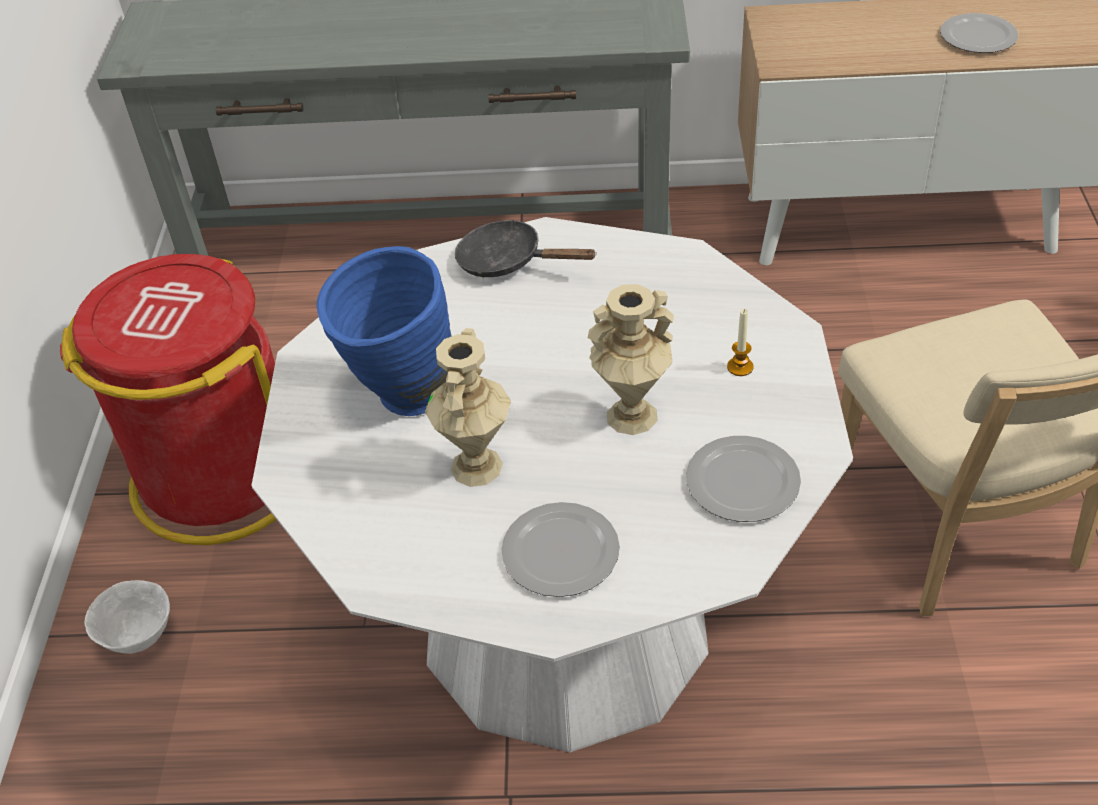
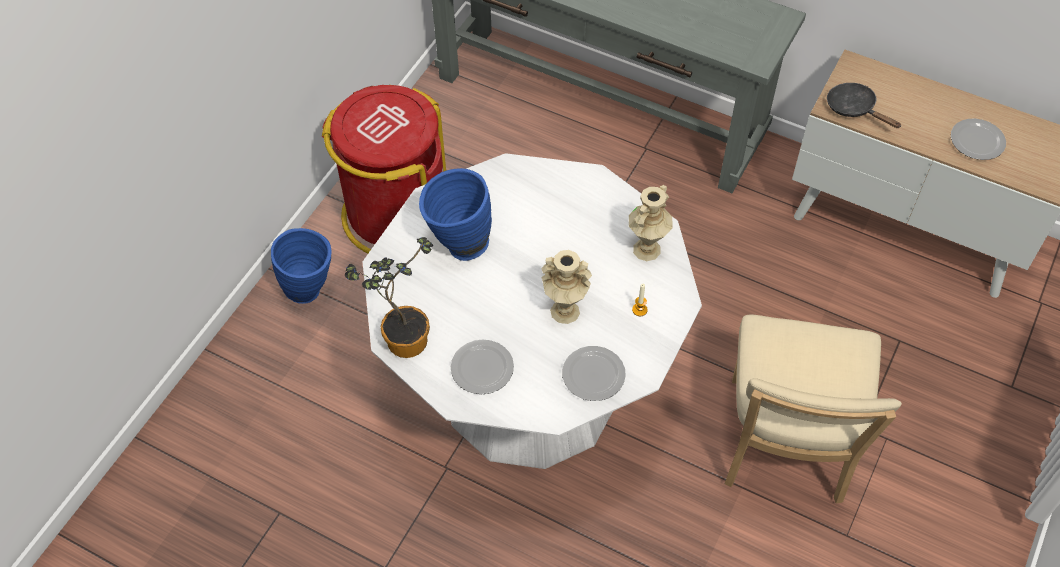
camera: 25 degrees right, 10 degrees up
white bowl [85,580,170,654] -> blue vase [271,228,332,304]
beige vase [425,328,511,487] -> beige vase moved to [629,185,672,261]
black frying pan [455,219,597,277] -> black frying pan moved to [827,83,901,128]
none -> potted plant [345,237,433,358]

